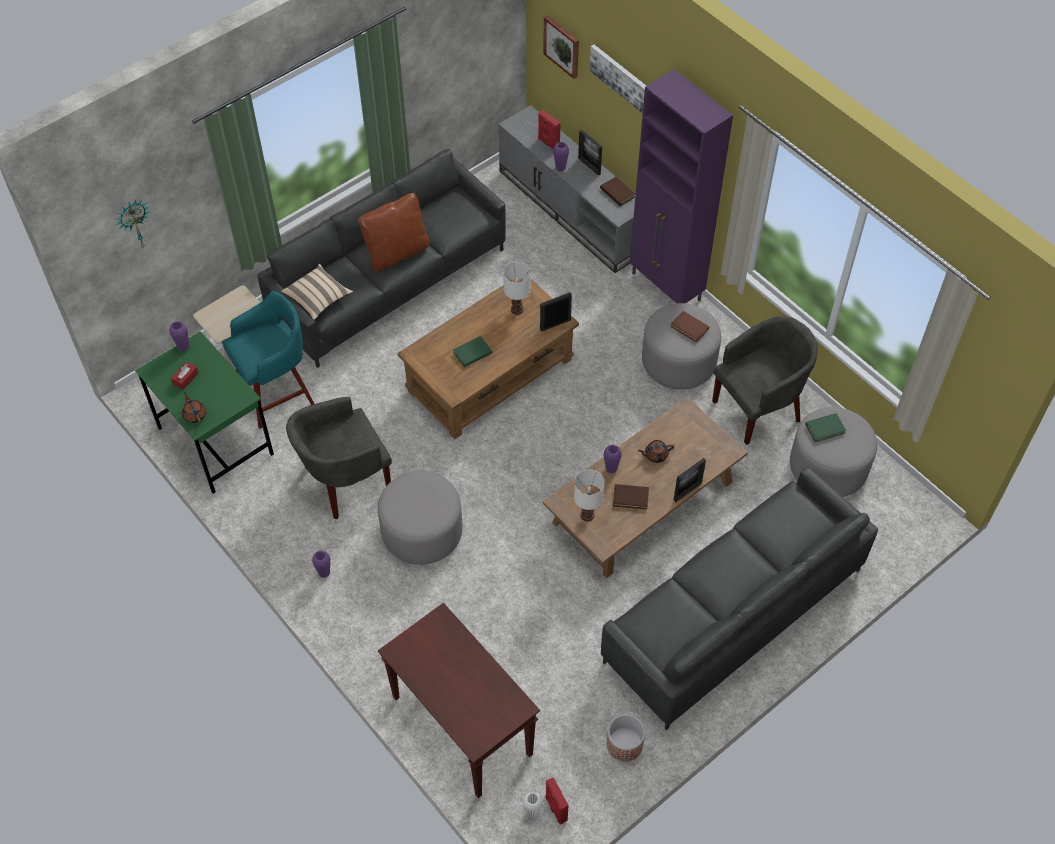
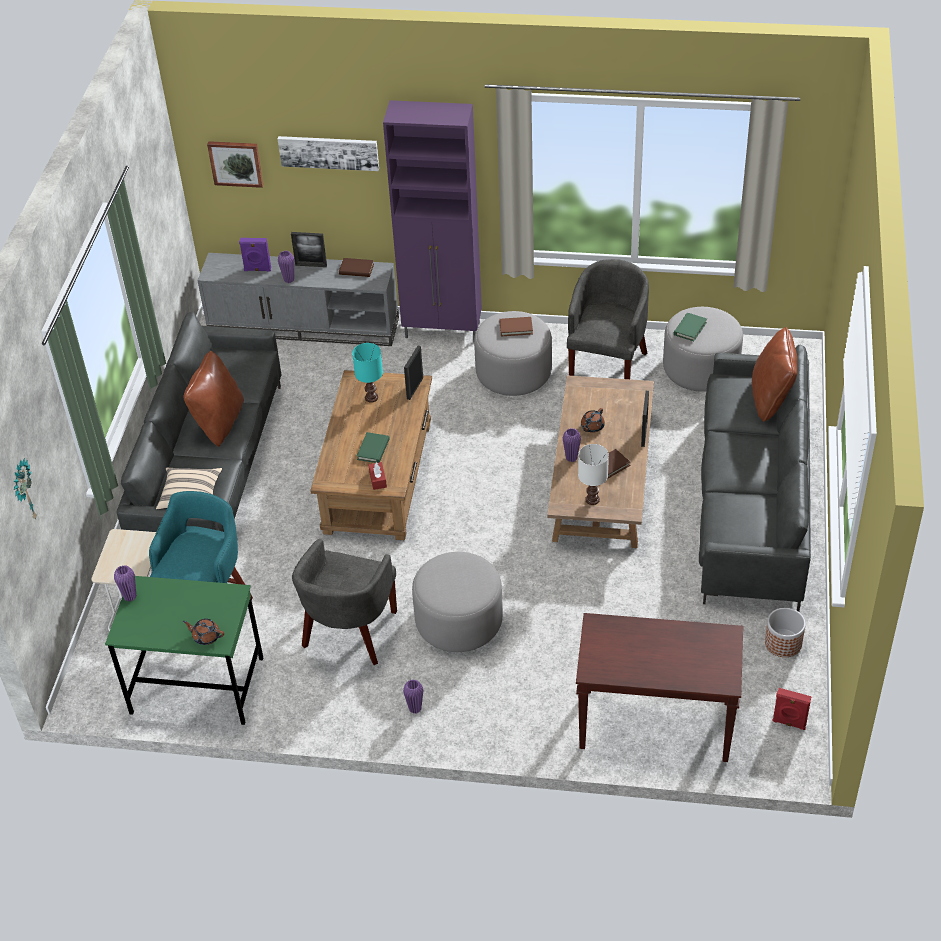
camera: 40 degrees left, 10 degrees down
red tissue box [171,362,198,390] -> red tissue box moved to [368,462,387,490]
white table lamp [503,262,531,315] -> turquoise table lamp [352,343,383,403]
white vase [522,792,542,818] -> none
red speaker [538,110,560,150] -> purple speaker [239,238,271,271]
none -> brown pillow [752,327,797,422]

